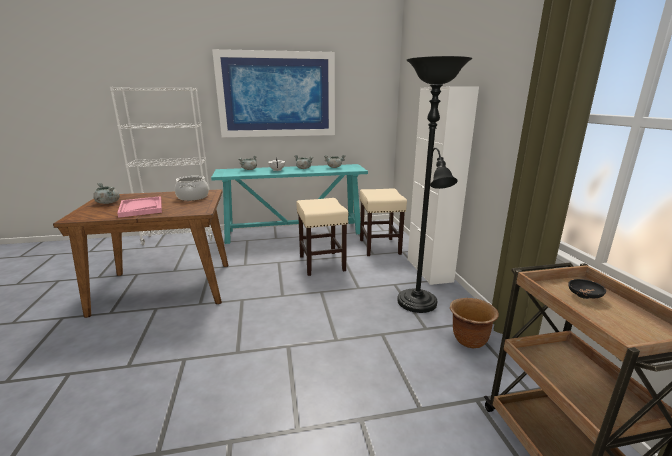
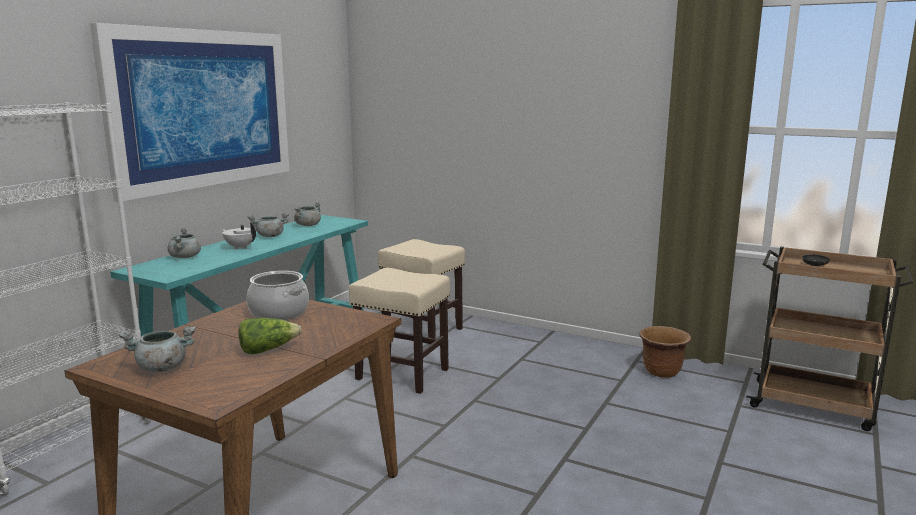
camera: 50 degrees left, 5 degrees down
pink tray [117,196,162,218] -> lettuce [238,318,302,354]
black floor lamp [397,56,472,313] -> none
white cabinet [408,86,479,285] -> none

